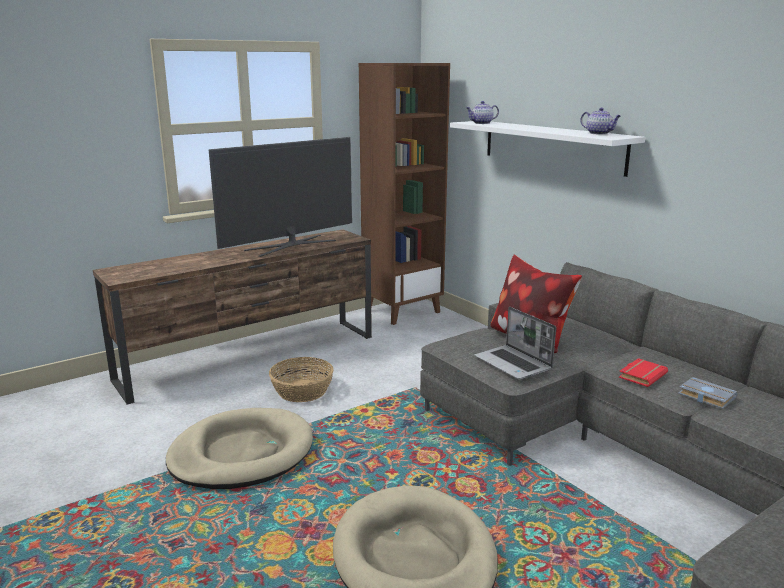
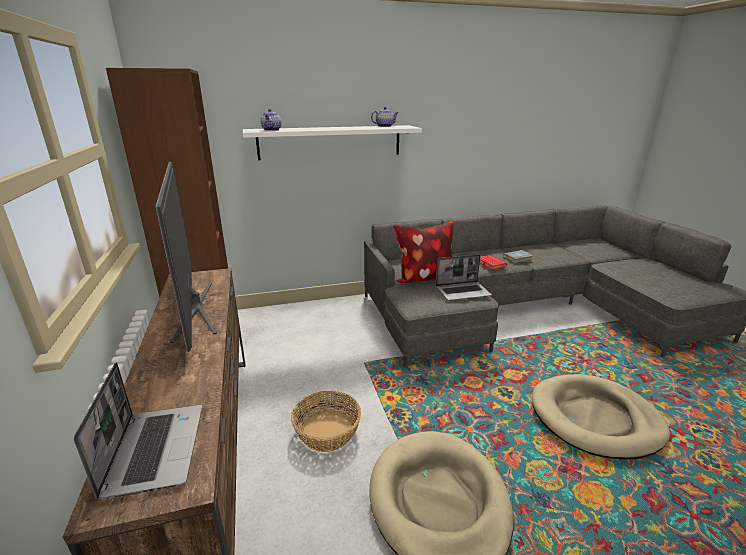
camera: 70 degrees left, 5 degrees up
none -> laptop [74,363,202,500]

